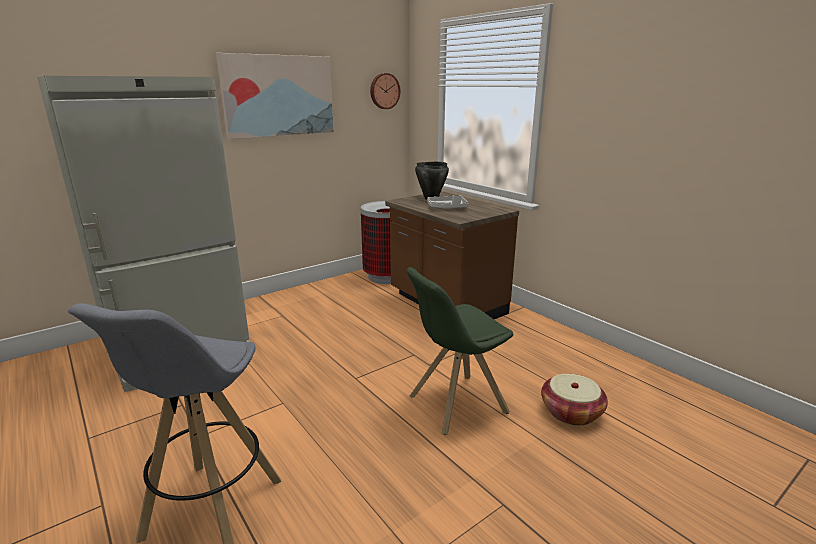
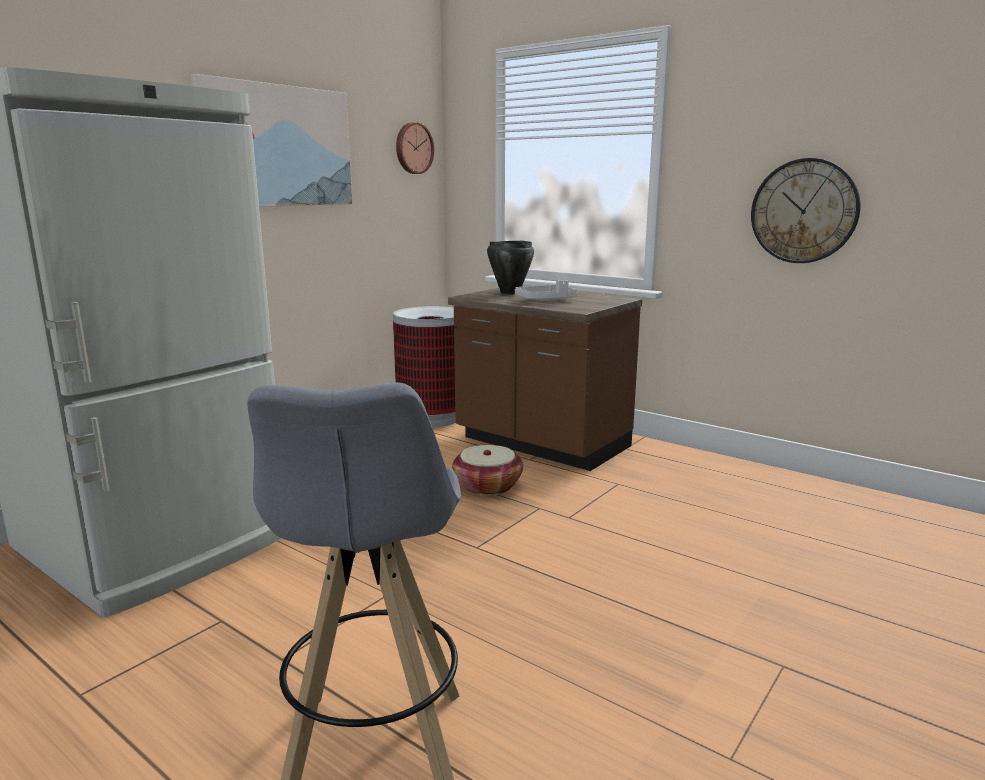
camera: 15 degrees left, 5 degrees down
green chair [406,267,513,435] -> none
basket [541,374,608,426] -> basket moved to [452,445,523,496]
none -> wall clock [751,158,860,263]

